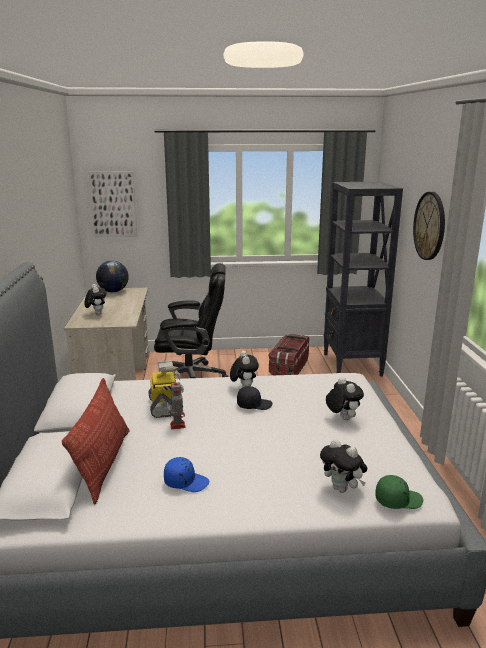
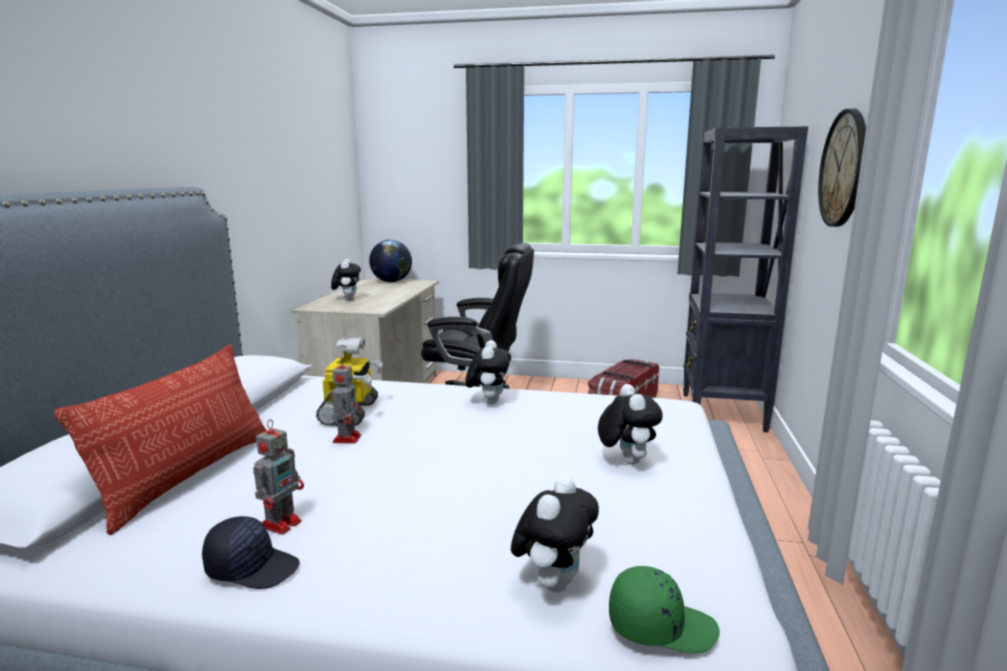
camera: 15 degrees right, 5 degrees down
picture [88,171,137,237] -> none
blue cap [164,457,209,492] -> toy robot [253,419,304,534]
black cap [237,386,273,410] -> black cap moved to [202,516,300,589]
plush toy [320,439,367,493] -> plush toy turned 120 degrees counterclockwise [511,476,599,592]

